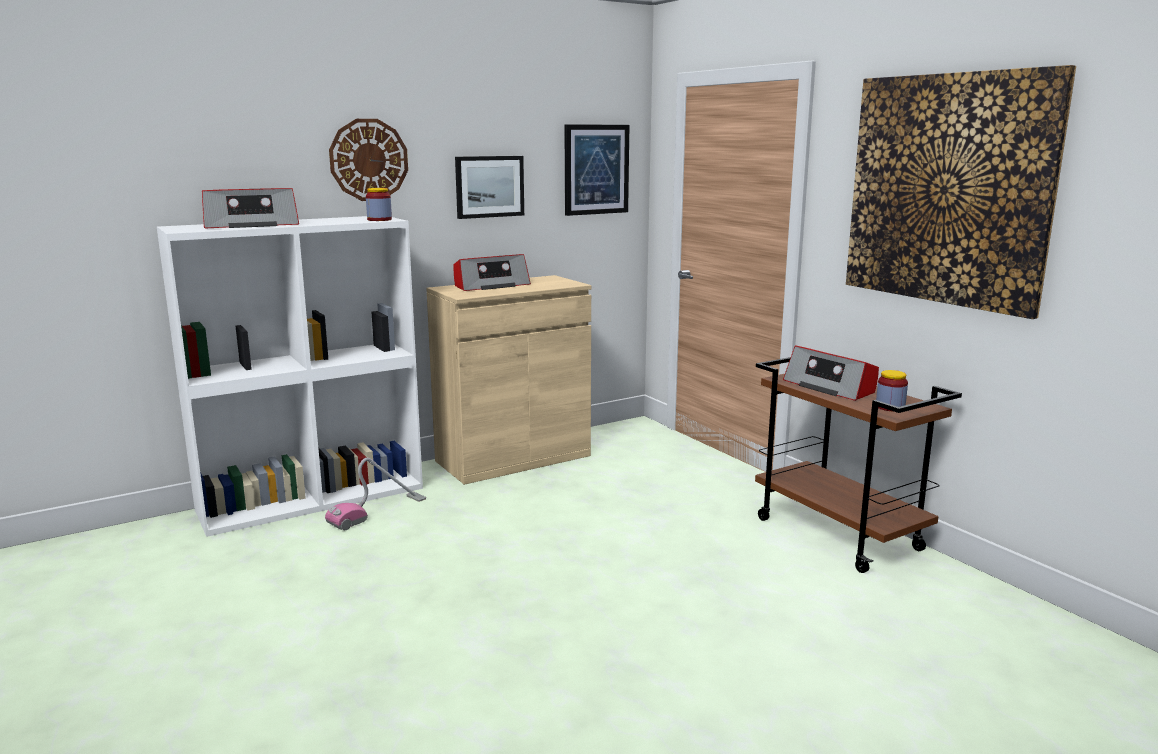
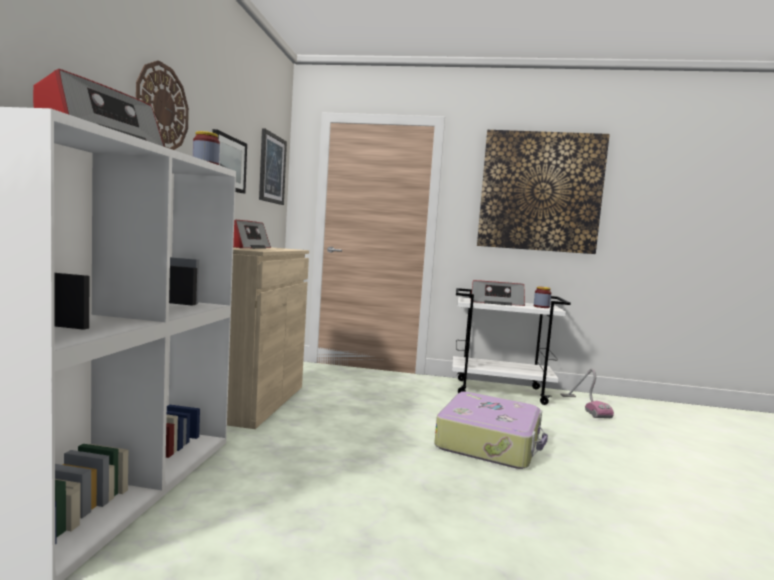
camera: 50 degrees left, 10 degrees down
vacuum cleaner [325,458,426,530] -> vacuum cleaner moved to [560,369,614,418]
brown cart [755,357,962,573] -> white cart [452,288,571,405]
none -> suitcase [434,392,548,469]

